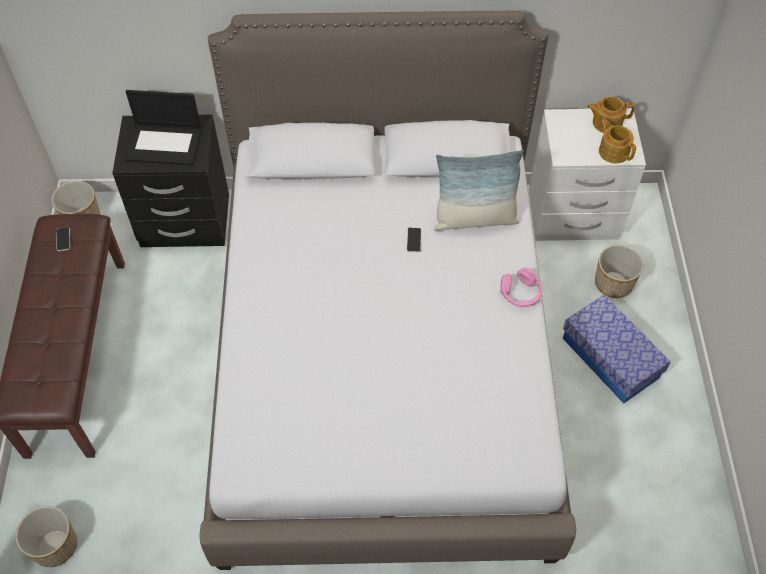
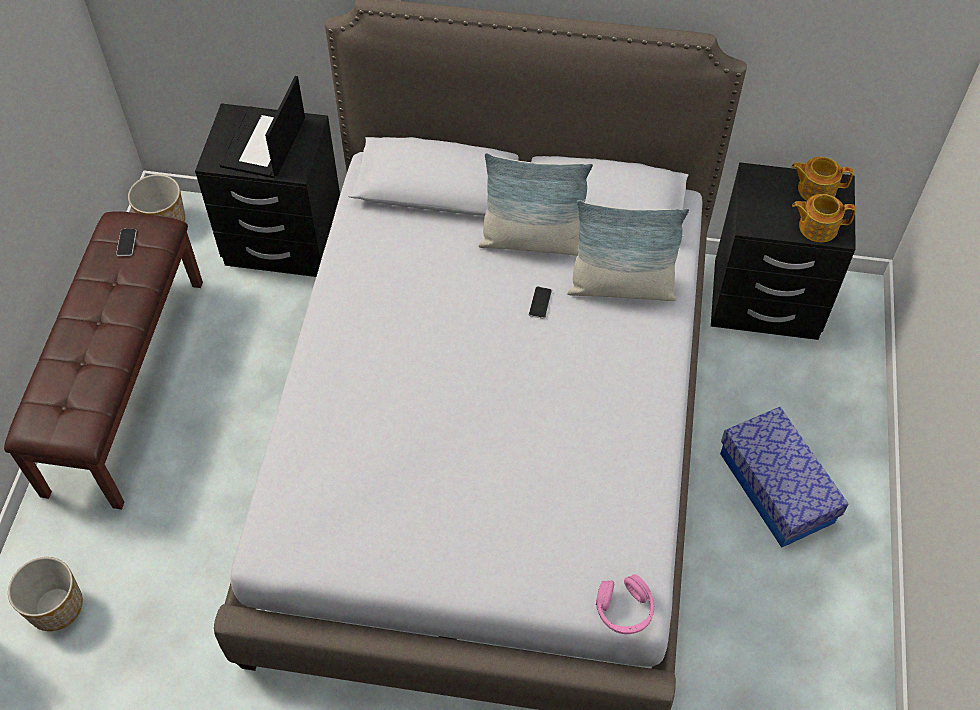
camera: 10 degrees right, 0 degrees up
laptop [125,90,202,165] -> laptop turned 90 degrees clockwise [220,76,305,178]
pink headphones [500,268,542,307] -> pink headphones moved to [596,574,654,634]
white nightstand [529,108,646,241] -> black nightstand [711,162,856,340]
planter [595,245,644,298] -> none
teapot [599,119,636,164] -> teapot turned 60 degrees counterclockwise [792,194,856,242]
none -> pillow [478,153,593,256]

